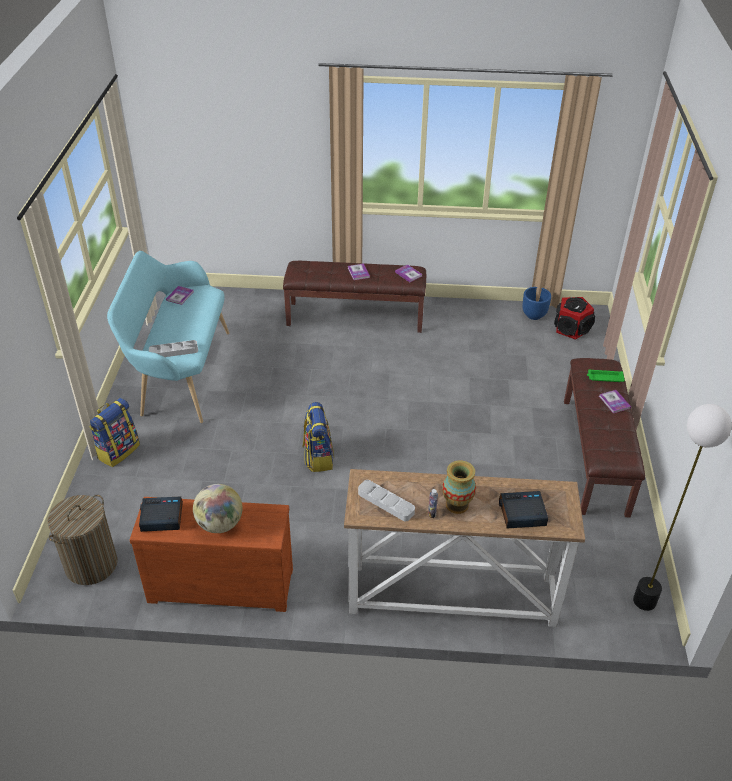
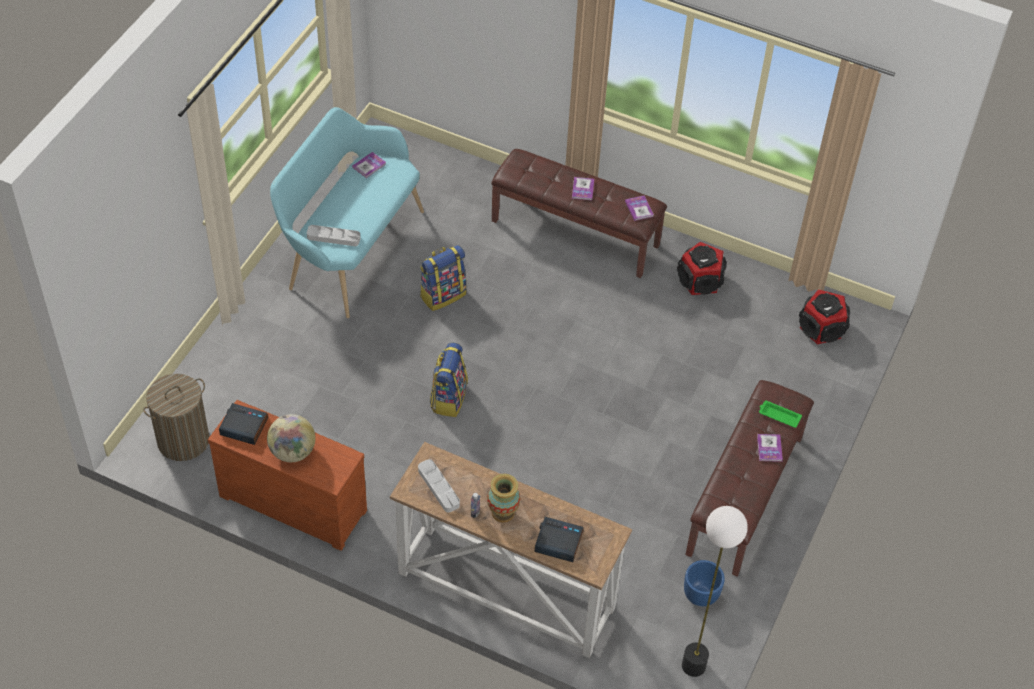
camera: 20 degrees right, 10 degrees up
backpack [89,398,140,467] -> backpack moved to [420,245,467,311]
blue planter [522,287,551,320] -> blue planter moved to [684,560,725,606]
none -> speaker [677,242,727,295]

